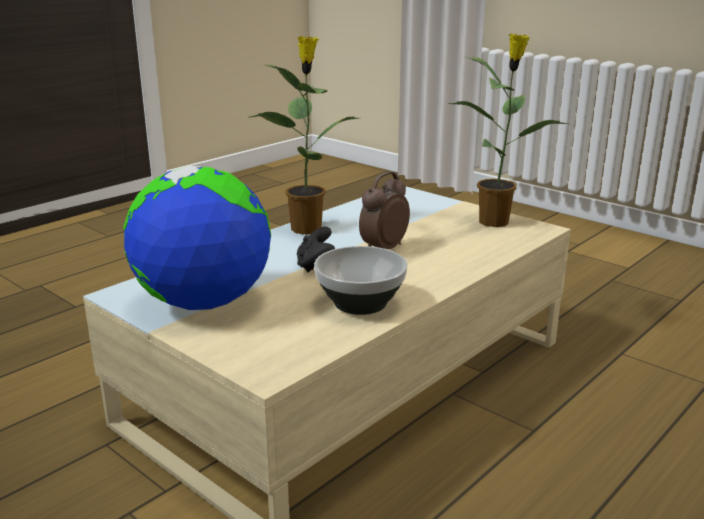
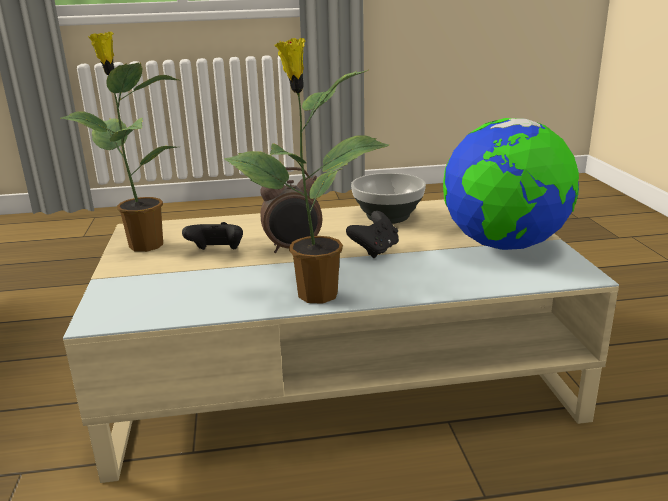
camera: 140 degrees left, 0 degrees up
none -> black game controller [182,222,243,250]

